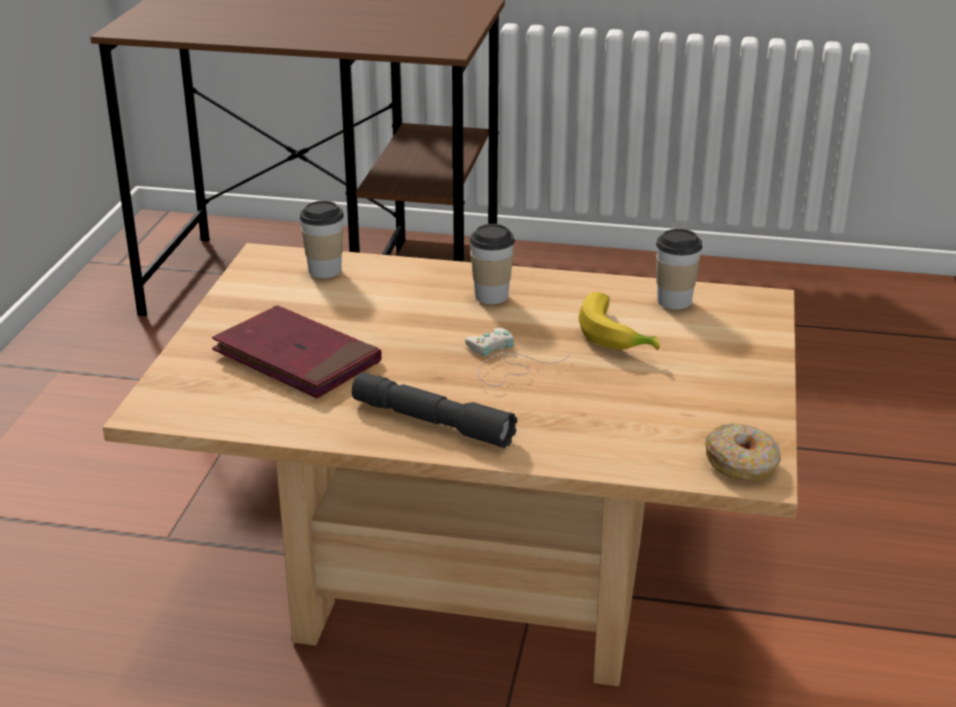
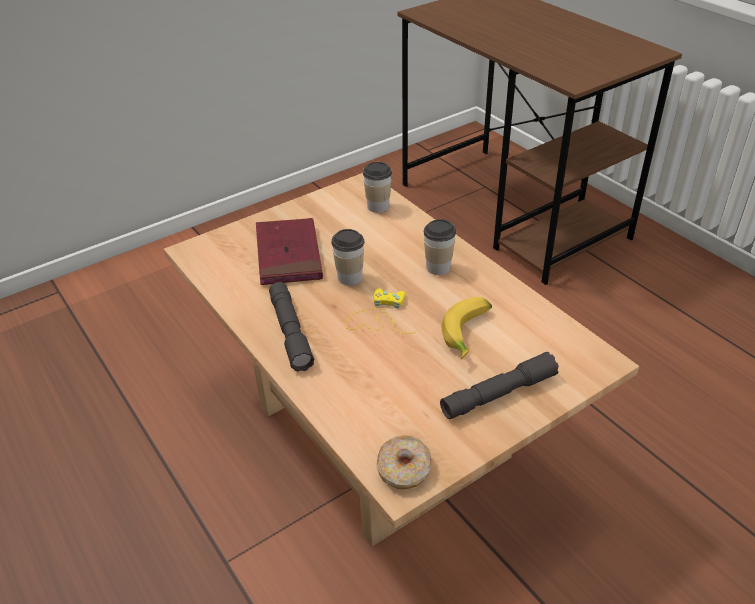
camera: 45 degrees right, 10 degrees up
white game controller [465,328,570,386] -> yellow game controller [346,289,417,334]
cup [656,229,702,309] -> cup moved to [331,229,365,285]
none -> grey flashlight [440,352,559,419]

